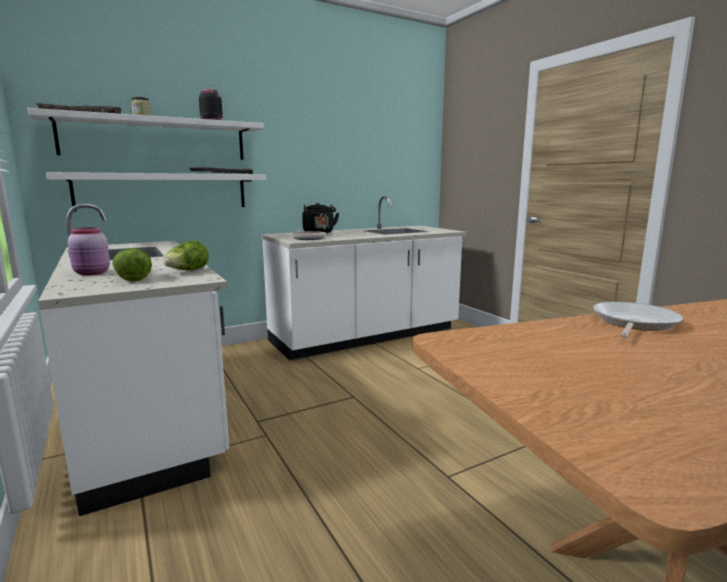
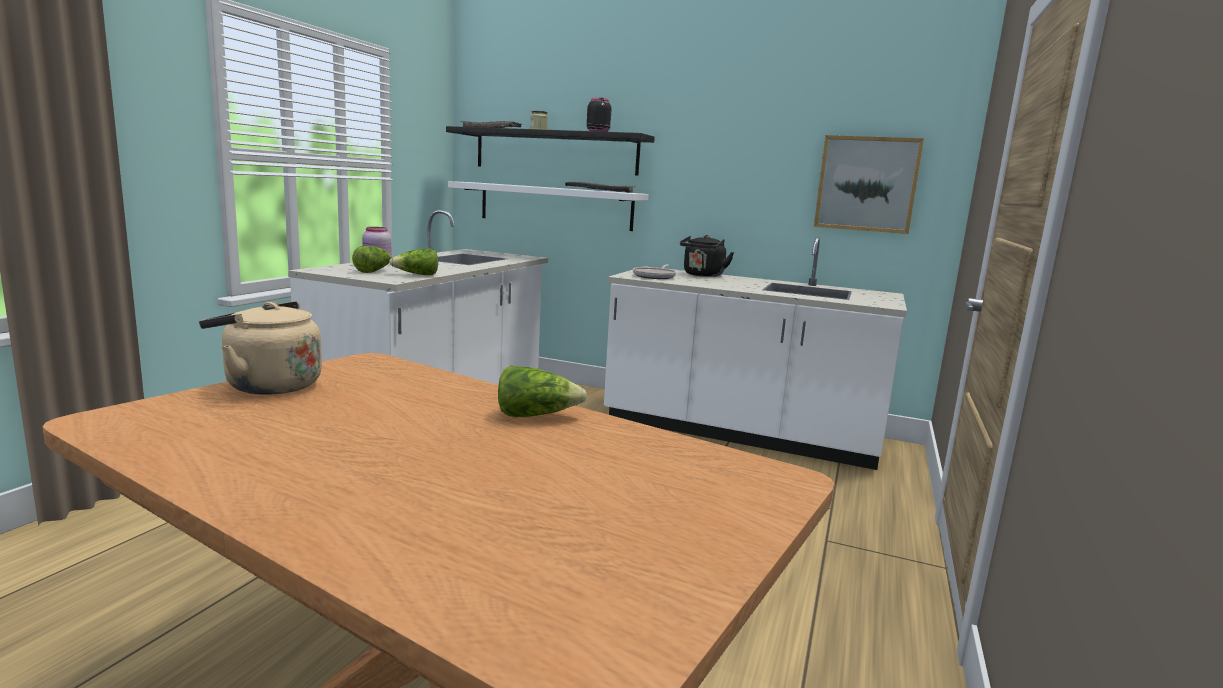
camera: 50 degrees right, 0 degrees up
white shelf [27,108,264,160] -> black shelf [446,126,655,176]
frying pan [593,302,683,338] -> lettuce [498,366,587,417]
none -> beige kettle [199,301,322,394]
none -> picture [814,135,924,234]

